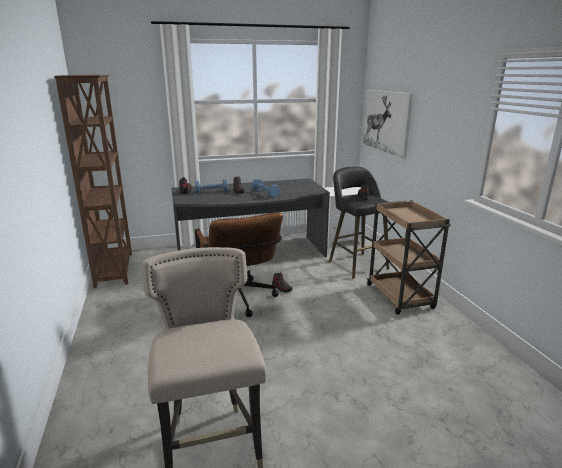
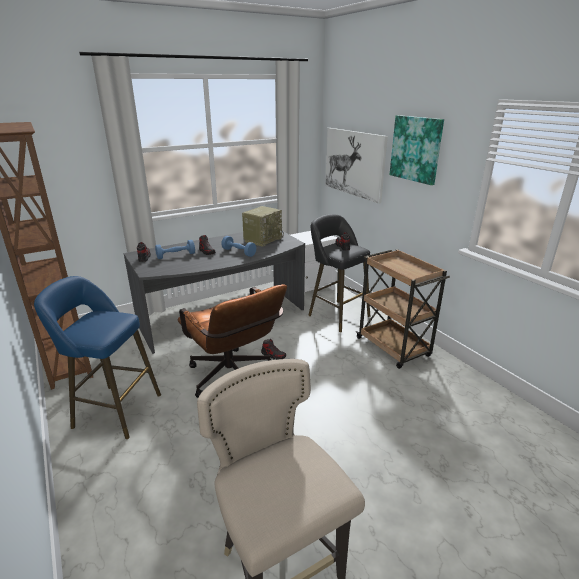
camera: 15 degrees left, 5 degrees up
none -> blue stool [34,276,161,439]
none -> radio [242,206,284,247]
none -> picture [390,115,444,185]

